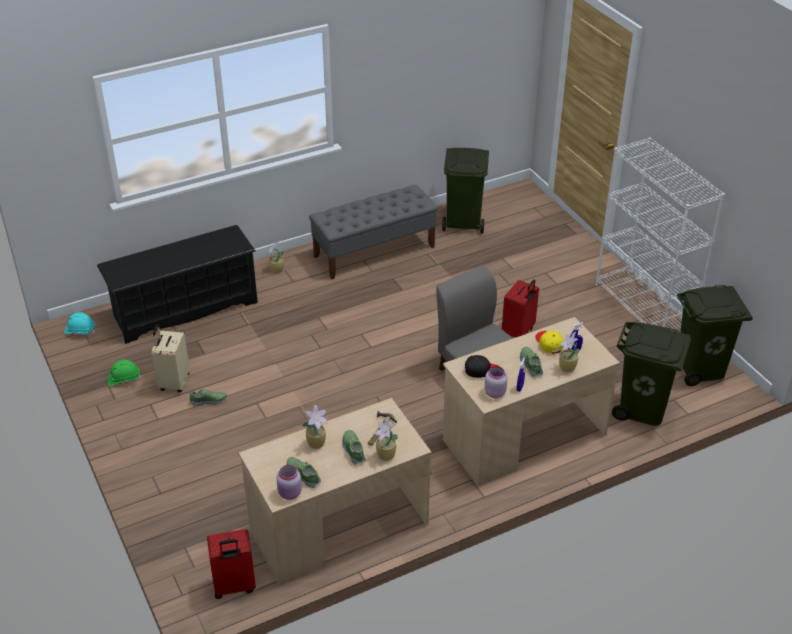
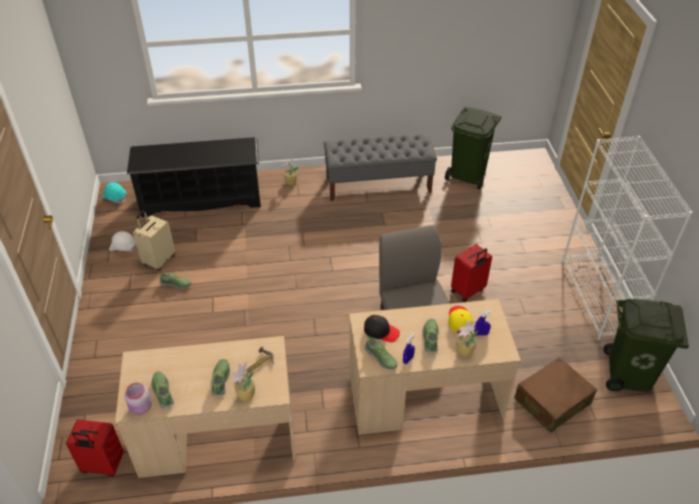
camera: 20 degrees right, 5 degrees up
green hard hat [107,360,141,386] -> white hard hat [109,231,137,252]
potted plant [301,404,328,449] -> none
pink jar [484,366,508,398] -> shoe [365,336,397,370]
green trash can [612,322,691,426] -> brown suitcase [514,357,597,433]

